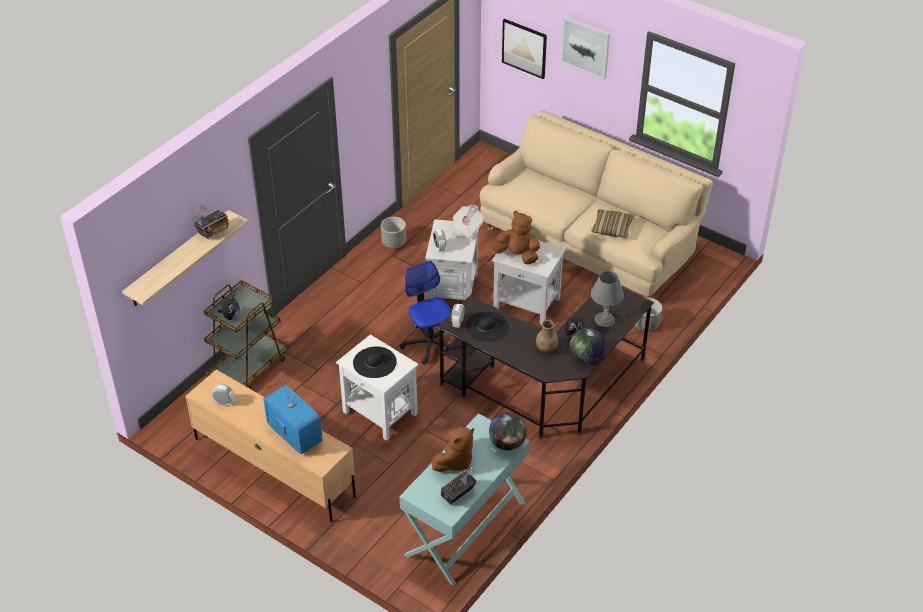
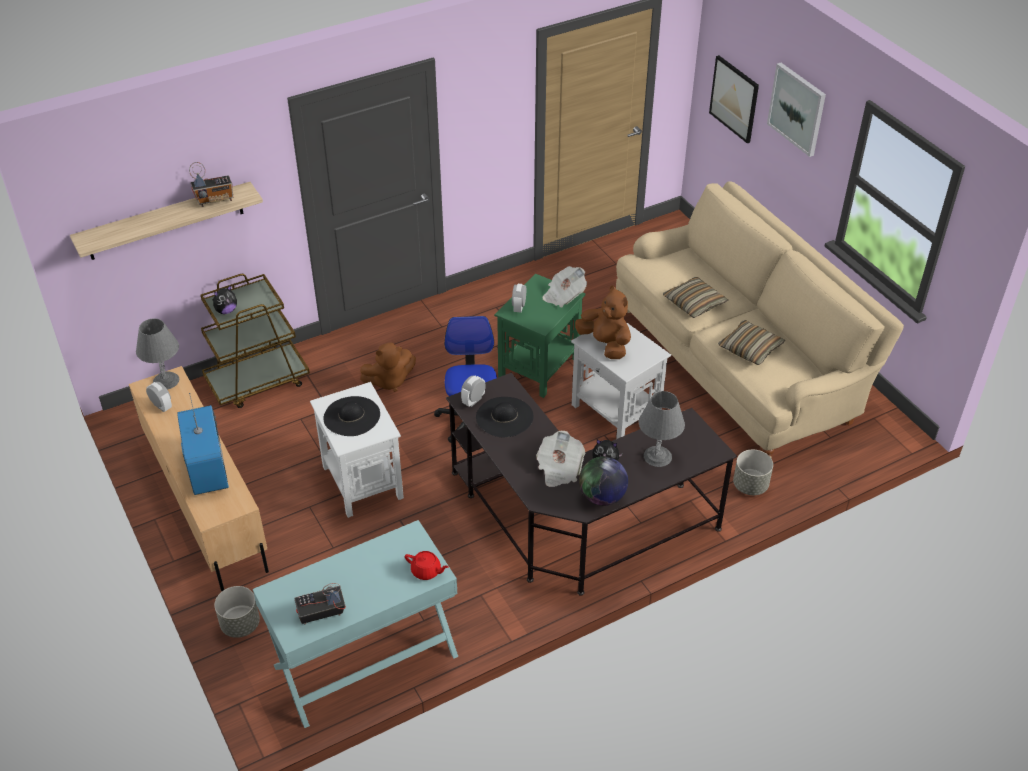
camera: 25 degrees right, 0 degrees up
grey planter [381,217,406,248] -> grey planter moved to [214,586,260,638]
white side table [425,219,479,300] -> green side table [494,273,586,398]
brown plush toy [432,427,474,472] -> brown plush toy moved to [360,342,416,392]
globe [489,412,527,450] -> red teapot [405,551,449,580]
brown vase [536,320,558,353] -> newspaper [536,431,585,487]
none -> grey table lamp [136,318,179,390]
none -> pillow [663,277,728,318]

